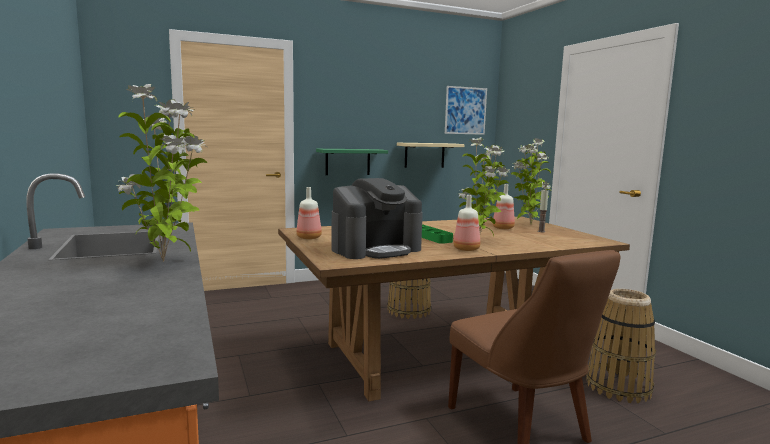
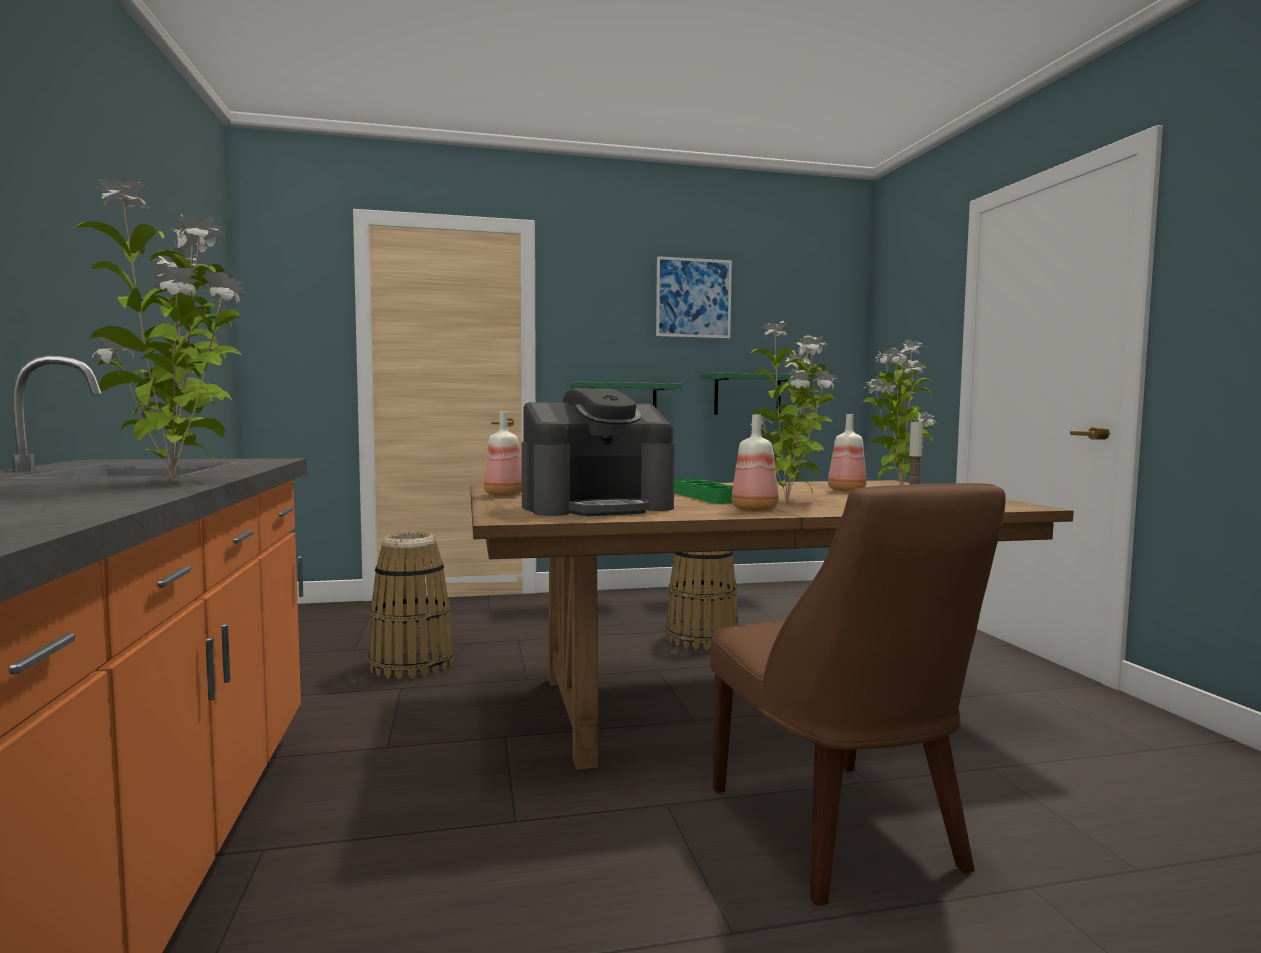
camera: 10 degrees right, 5 degrees down
beige shelf [397,143,464,168] -> green shelf [701,372,792,415]
picture [445,86,487,135] -> picture moved to [656,256,732,338]
basket [586,289,656,403] -> basket moved to [368,532,454,679]

